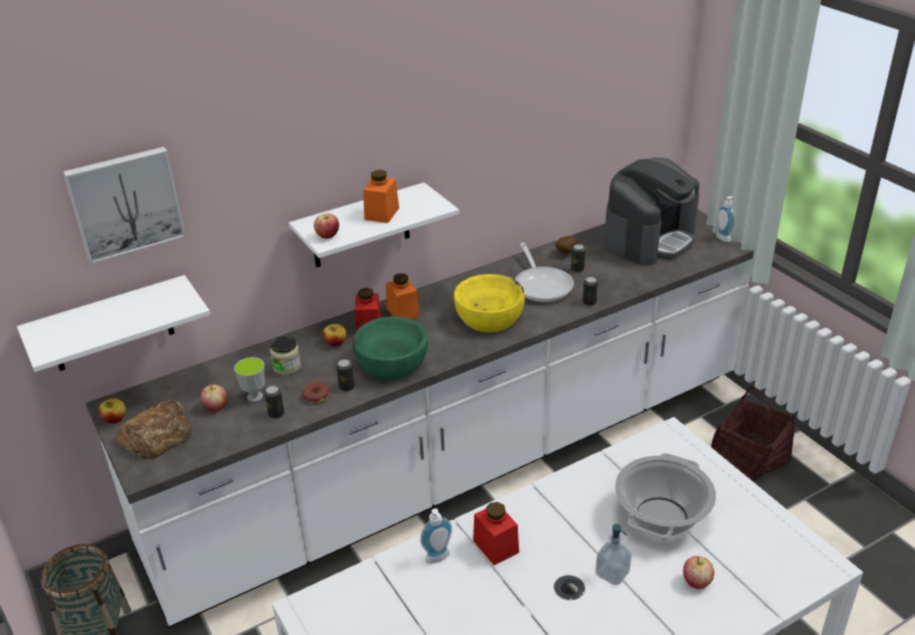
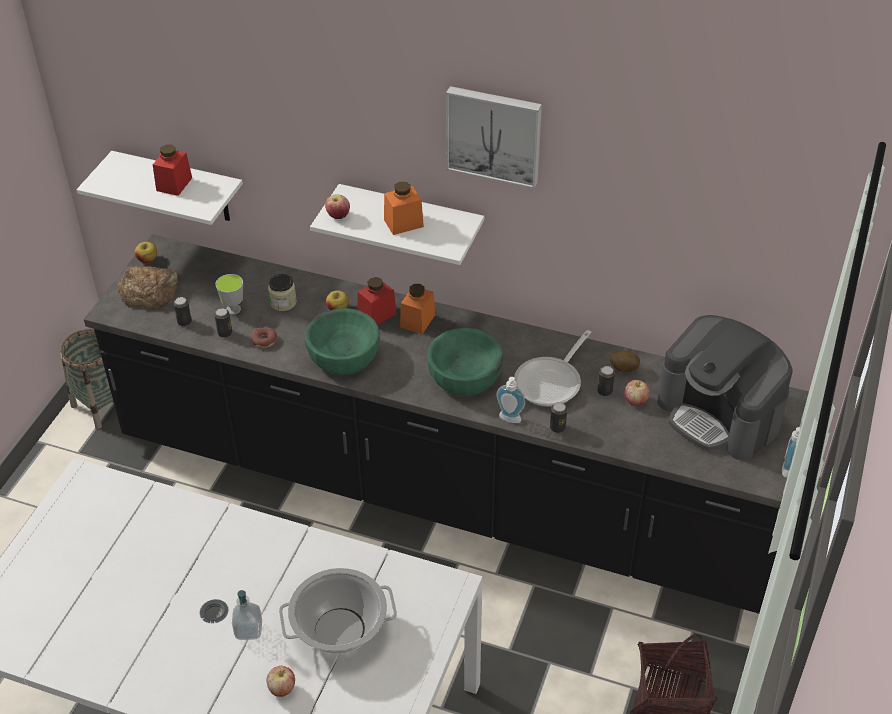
camera: 50 degrees right, 10 degrees up
picture [63,147,186,264] -> picture moved to [446,86,542,189]
white counter [86,209,754,628] -> black counter [84,234,809,614]
apple [201,384,227,412] -> apple moved to [624,380,649,406]
can [336,359,355,391] -> can moved to [173,297,192,326]
soap dispenser [420,508,452,564] -> soap dispenser moved to [497,377,525,423]
yellow bowl [454,274,525,332] -> green bowl [427,328,503,396]
red jar [473,502,519,565] -> red jar moved to [153,144,192,196]
coffee machine [604,158,699,266] -> coffee machine turned 45 degrees clockwise [657,315,792,460]

